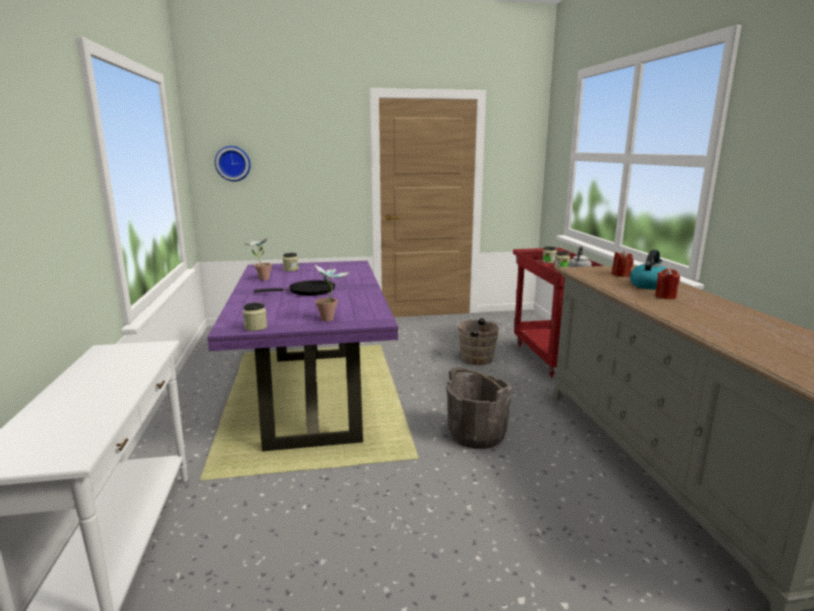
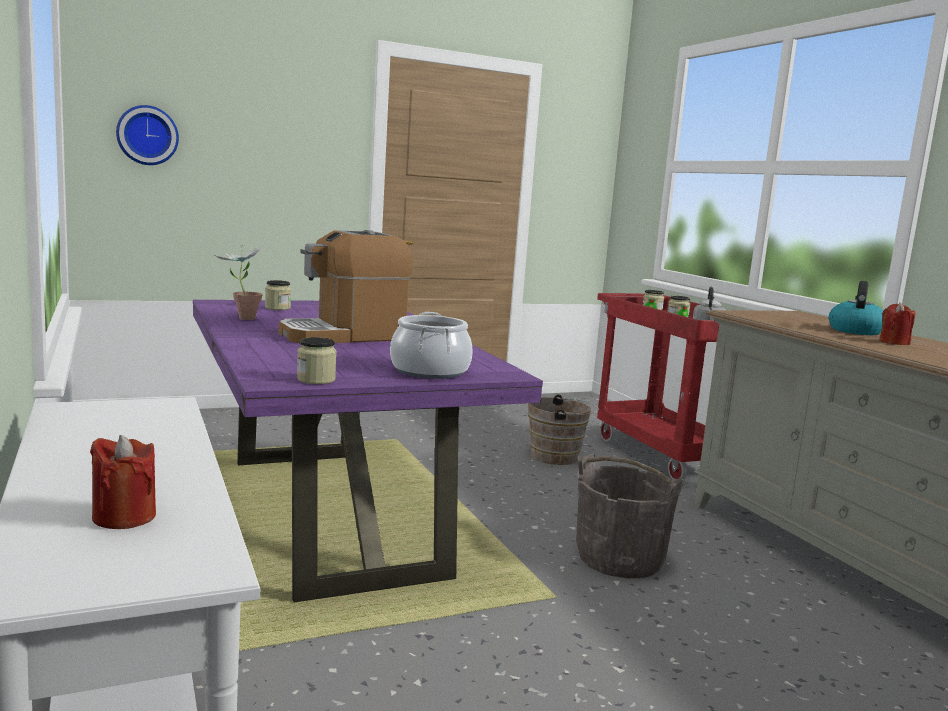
camera: 15 degrees left, 5 degrees down
black frying pan [254,280,335,296] -> coffee machine [279,230,413,343]
potted plant [315,264,350,321] -> cooking pot [390,312,473,379]
red candle [612,250,634,277] -> red candle moved to [90,435,156,529]

